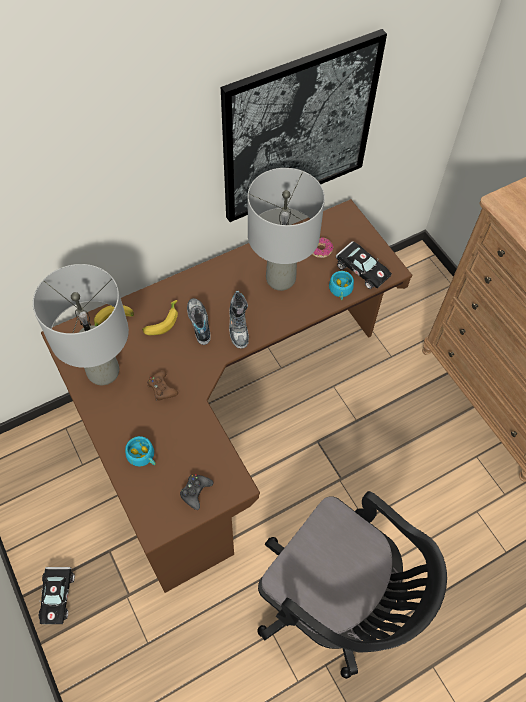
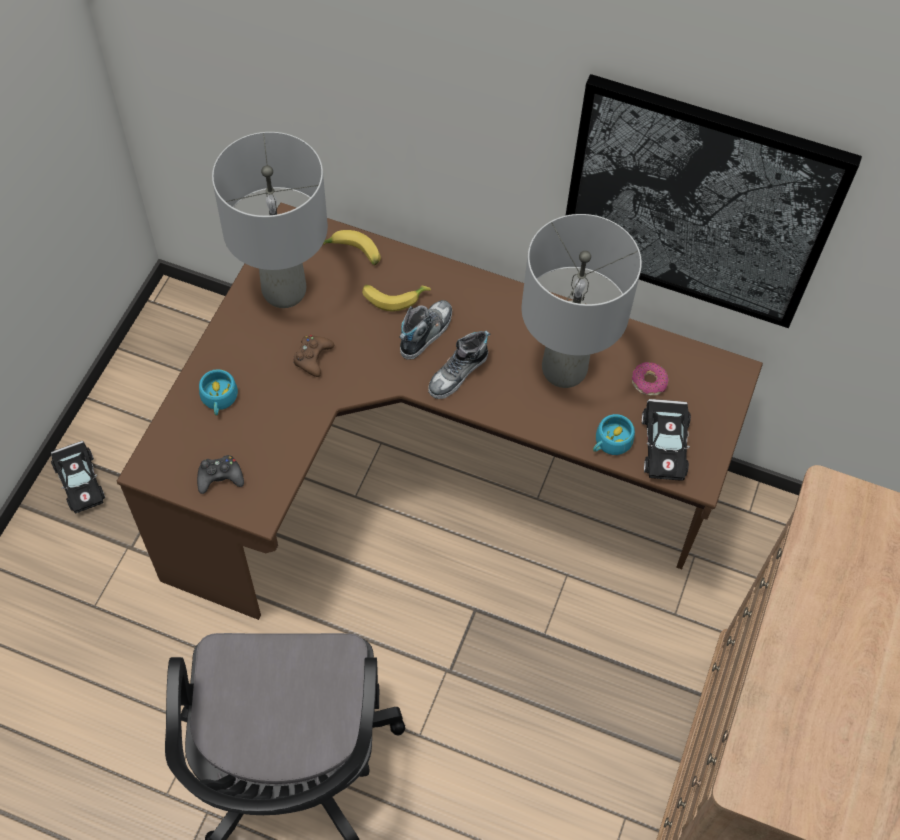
camera: 50 degrees right, 0 degrees up
black toy car [39,567,75,624] -> black toy car turned 75 degrees counterclockwise [51,441,105,513]

